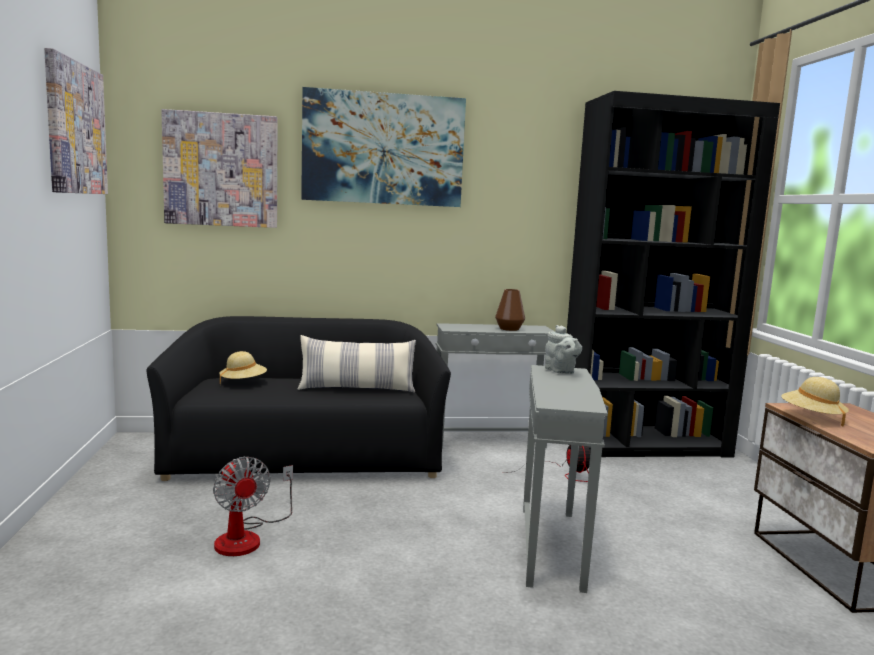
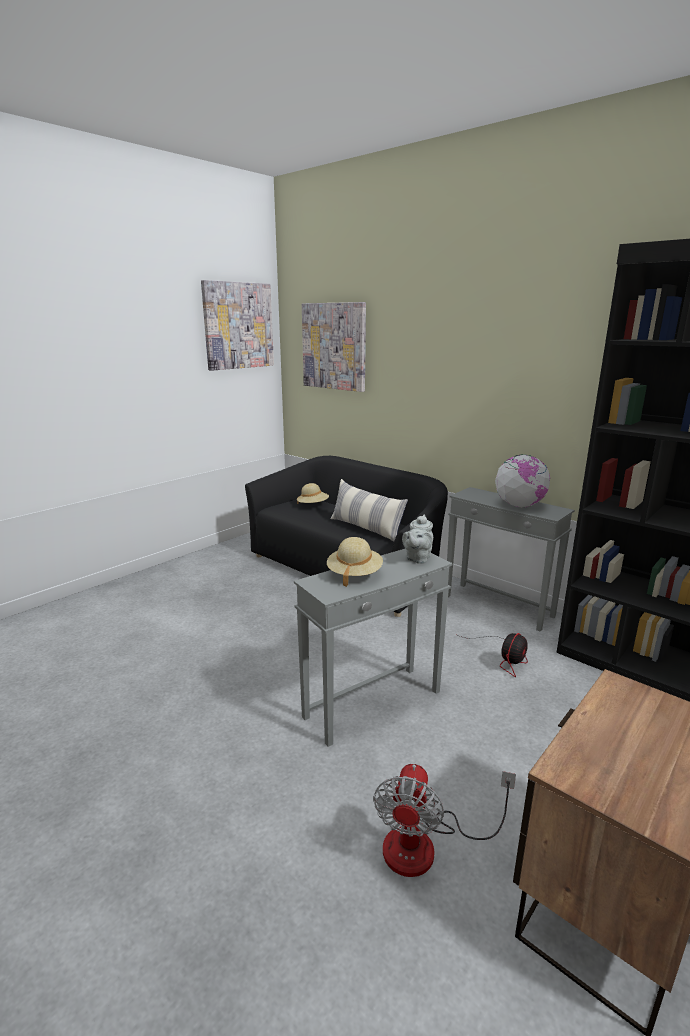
camera: 50 degrees right, 10 degrees up
fan [213,457,293,556] -> fan moved to [373,764,516,877]
picture [301,87,466,207] -> none
brown vase [495,289,525,331] -> globe [495,455,550,508]
beige hat [781,377,849,426] -> beige hat moved to [327,537,383,587]

